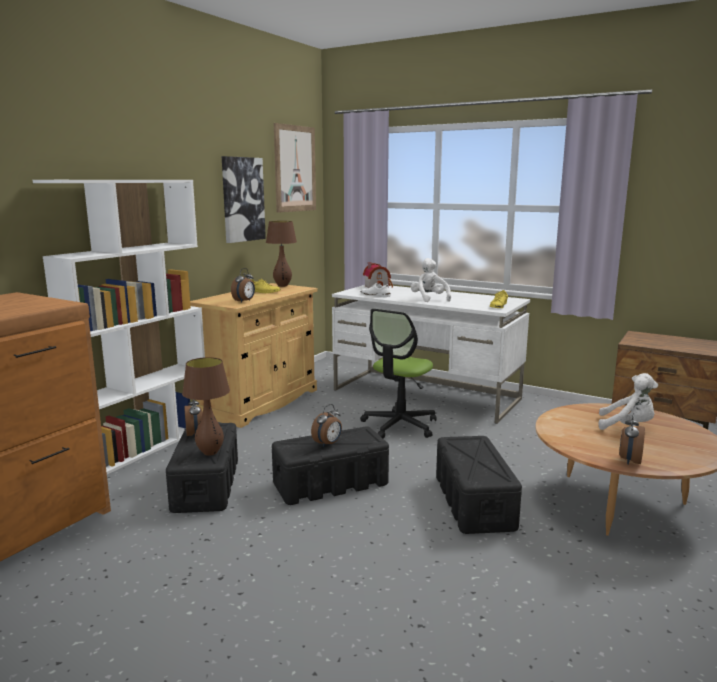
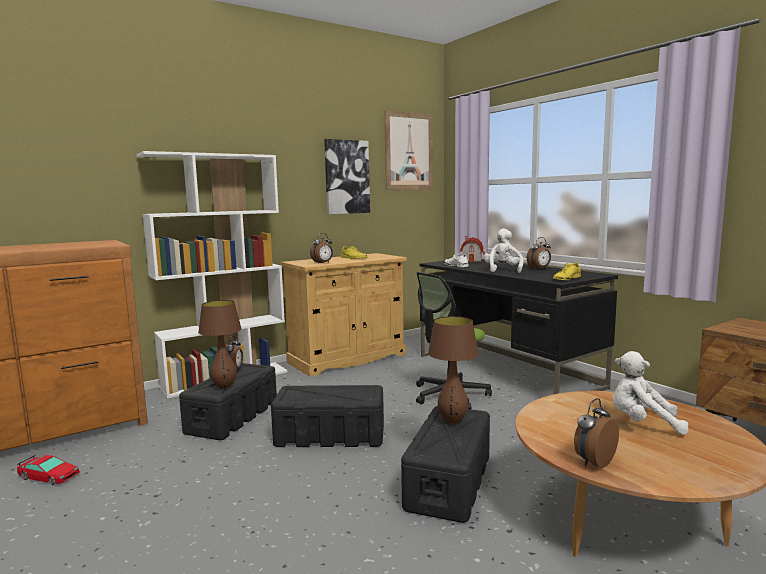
camera: 25 degrees right, 5 degrees down
brown table lamp [266,221,297,287] -> brown table lamp moved to [428,316,479,424]
alarm clock [311,404,342,447] -> alarm clock moved to [527,237,551,269]
white desk [332,285,530,424] -> black desk [420,259,618,394]
white plush toy [598,373,658,430] -> white plush toy turned 150 degrees clockwise [613,351,688,435]
none -> toy car [17,455,80,485]

